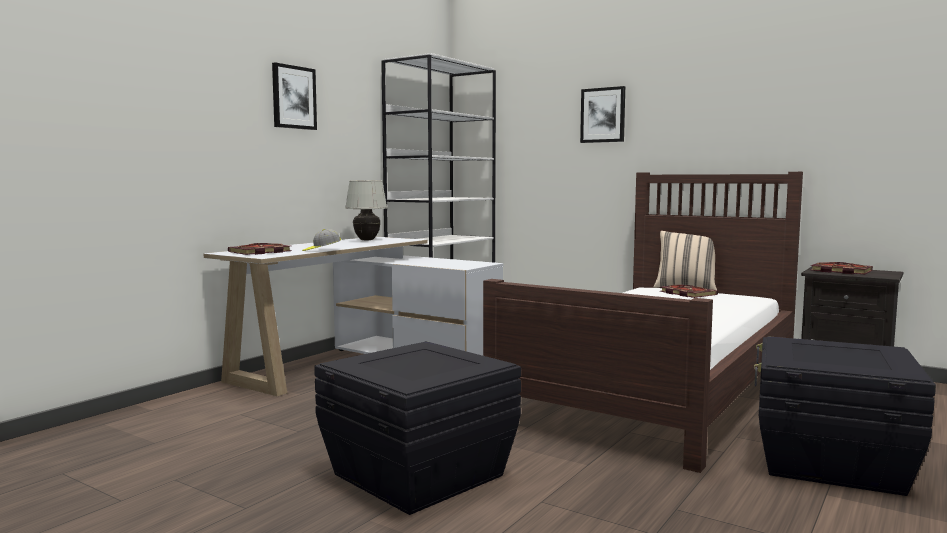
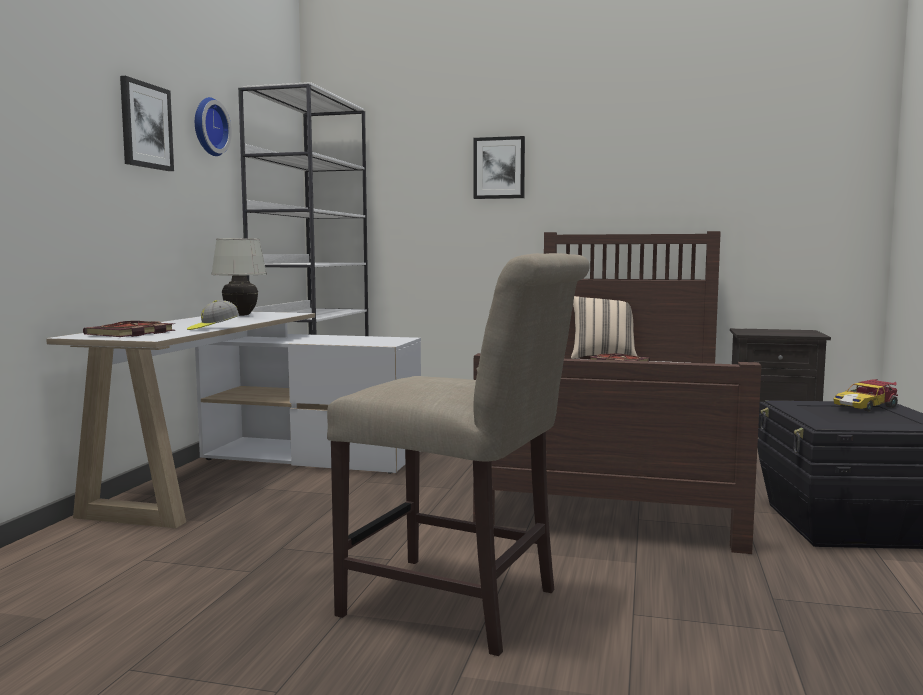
camera: 20 degrees left, 0 degrees up
black storage box [314,341,521,515] -> beige chair [327,253,590,656]
book [811,262,873,274] -> none
none -> wall clock [195,97,232,156]
none -> toy car [833,379,898,412]

